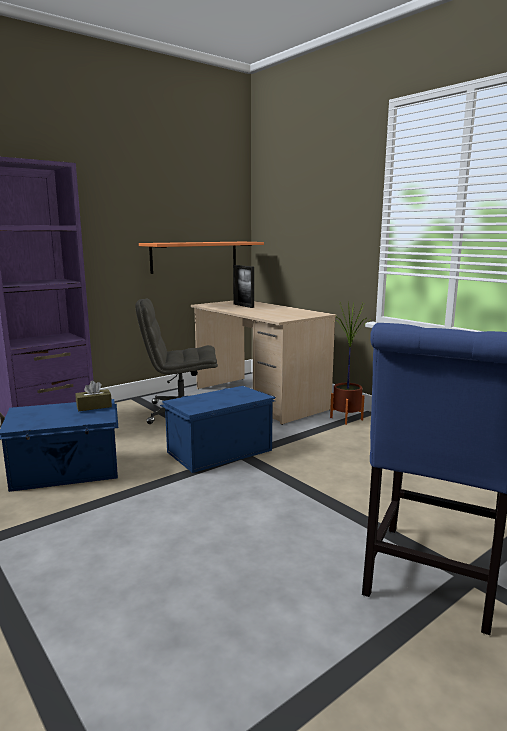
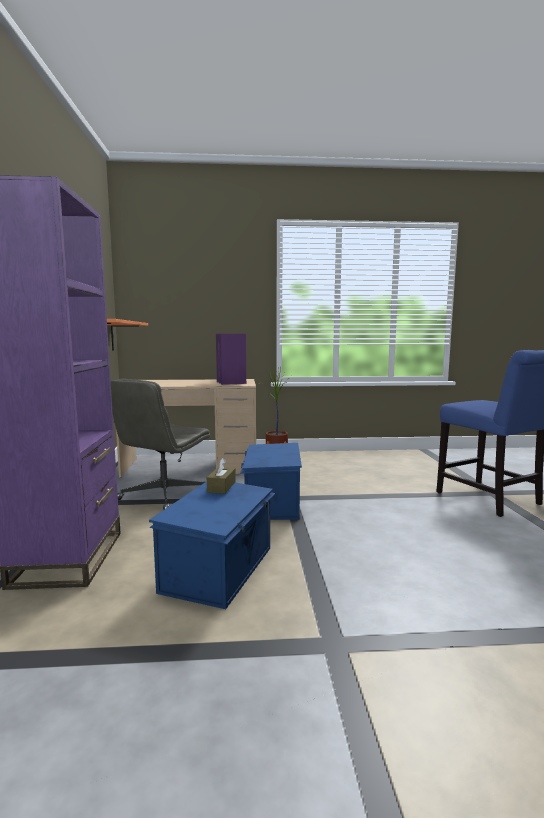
camera: 55 degrees left, 5 degrees down
picture frame [233,265,254,308] -> none
none -> purple speaker [216,334,246,385]

